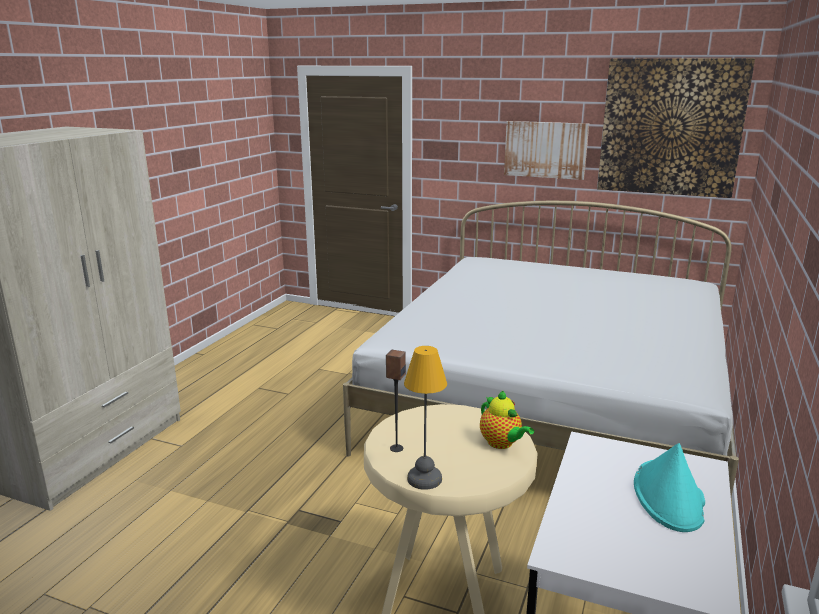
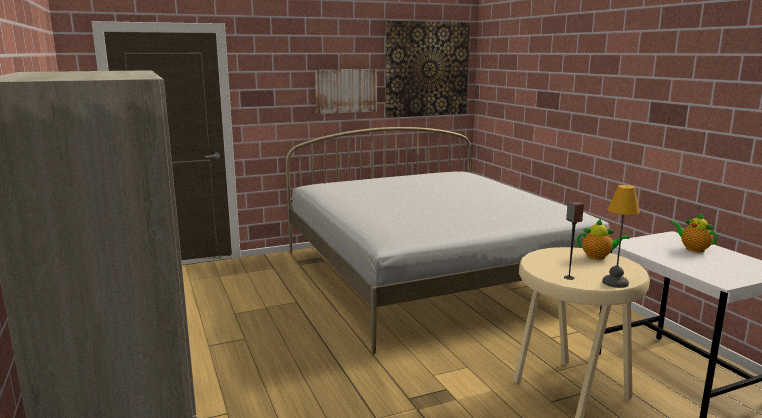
camera: 45 degrees left, 5 degrees down
turquoise hat [634,443,705,532] -> teapot [670,213,718,253]

